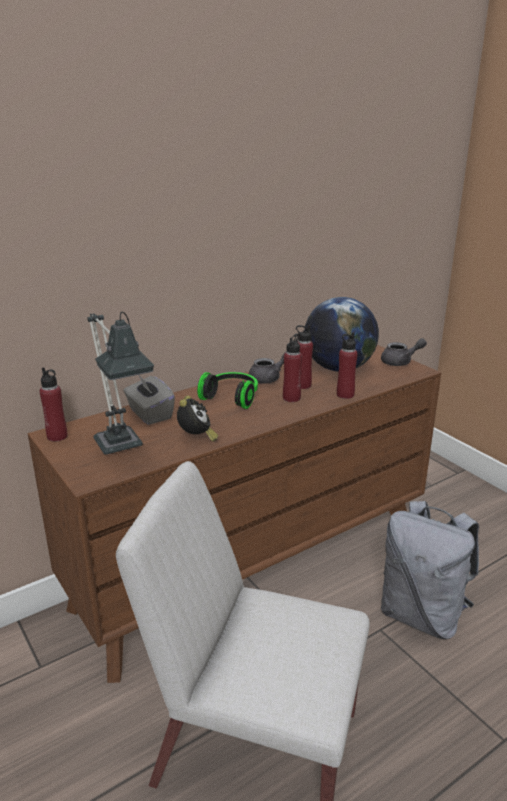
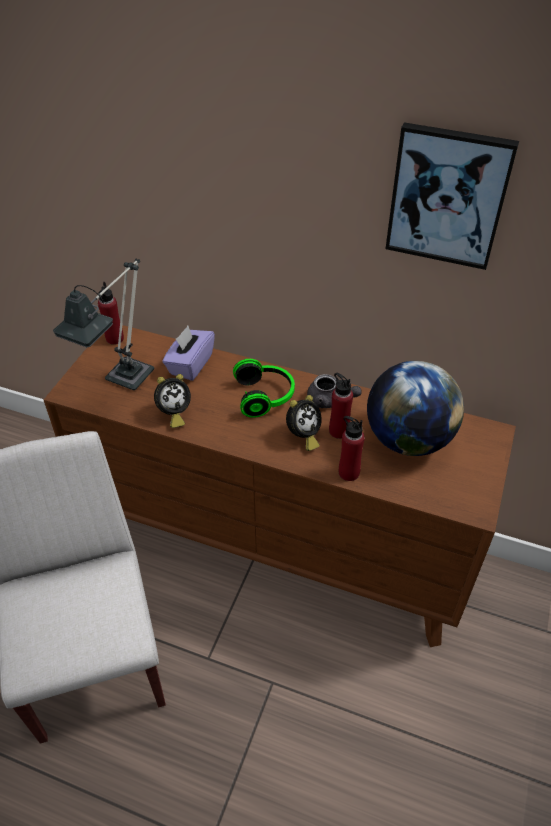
camera: 55 degrees right, 20 degrees up
grey tissue box [124,375,175,425] -> purple tissue box [162,326,215,381]
red bottle [283,333,302,402] -> alarm clock [286,395,322,451]
grey teapot [381,338,427,366] -> none
grey backpack [381,501,479,639] -> none
none -> picture [385,122,519,270]

